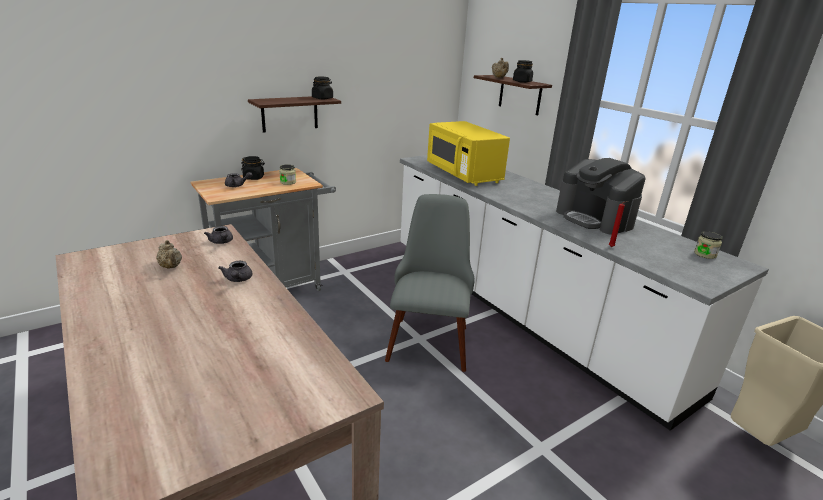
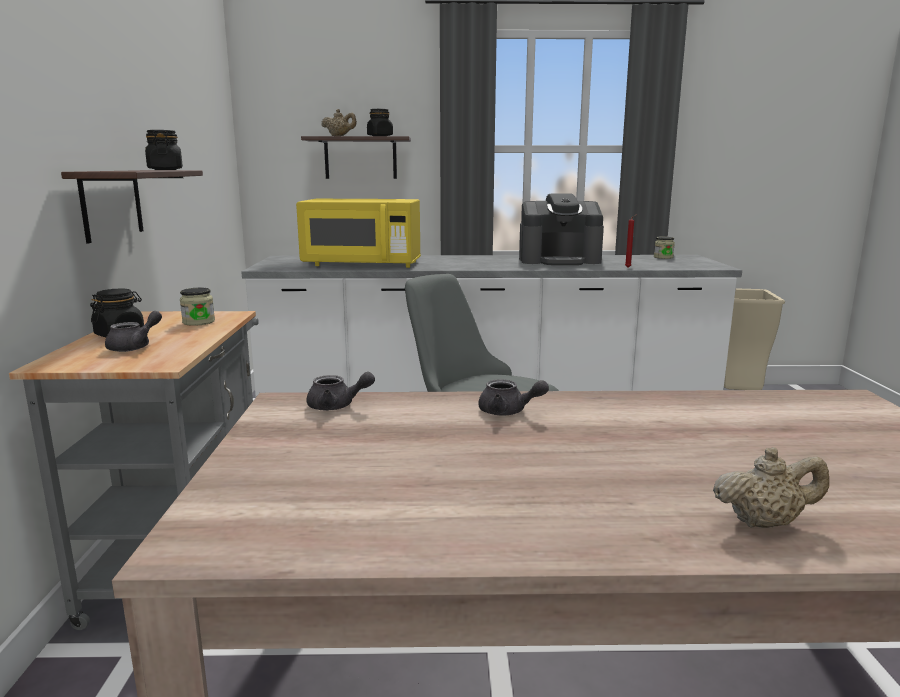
camera: 55 degrees left, 10 degrees down
beige teapot [156,240,182,269] -> beige teapot moved to [713,447,829,528]

